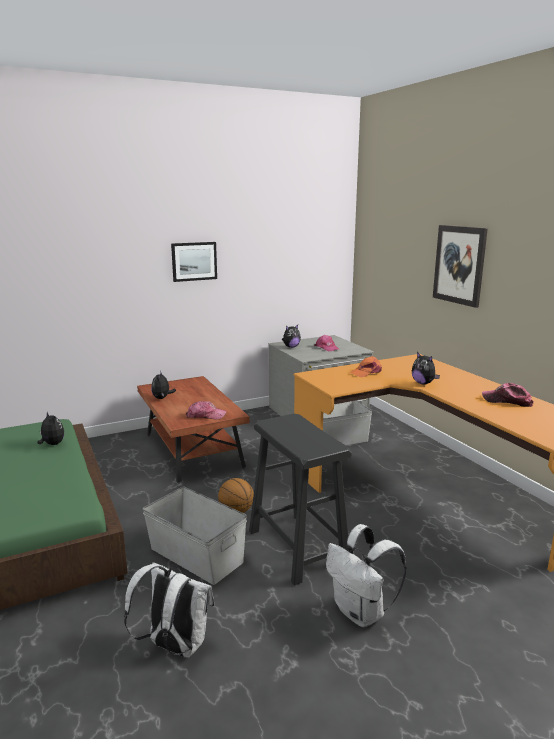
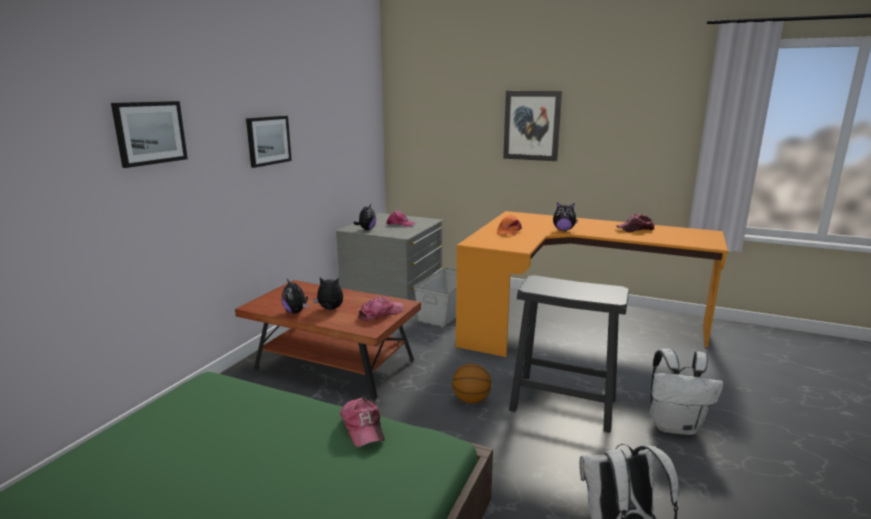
camera: 40 degrees left, 0 degrees up
plush toy [38,411,64,445] -> plush toy moved to [313,277,343,310]
grey storage box [143,486,247,585] -> none
none -> picture [111,101,188,168]
none -> cap [340,398,385,447]

